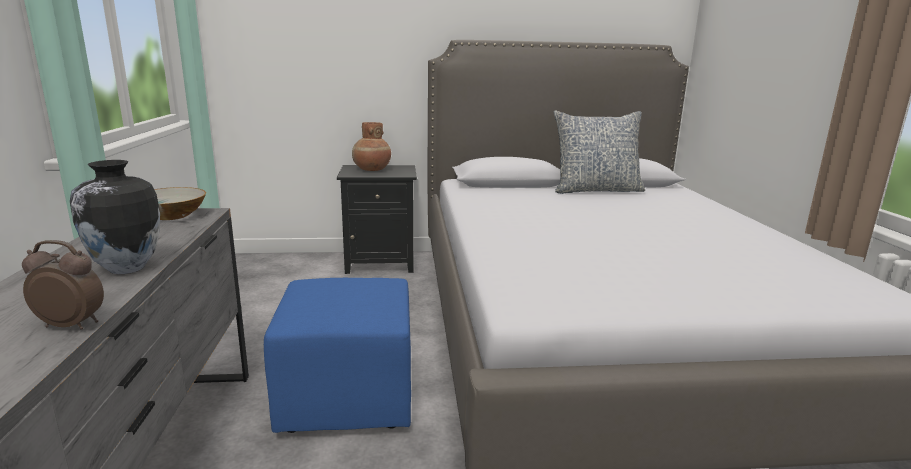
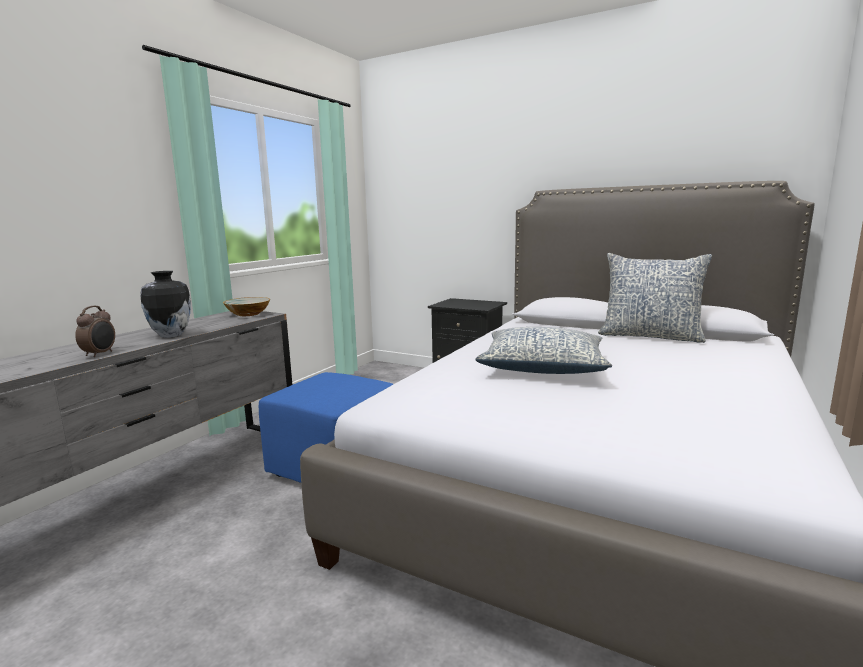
camera: 35 degrees right, 5 degrees down
alarm clock [22,240,104,330] -> alarm clock turned 60 degrees clockwise [75,306,115,357]
brown vase [352,122,391,171] -> none
none -> pillow [475,327,612,374]

